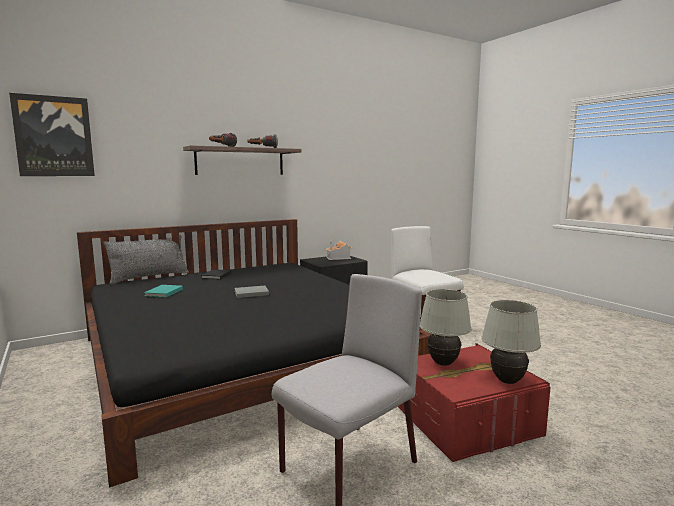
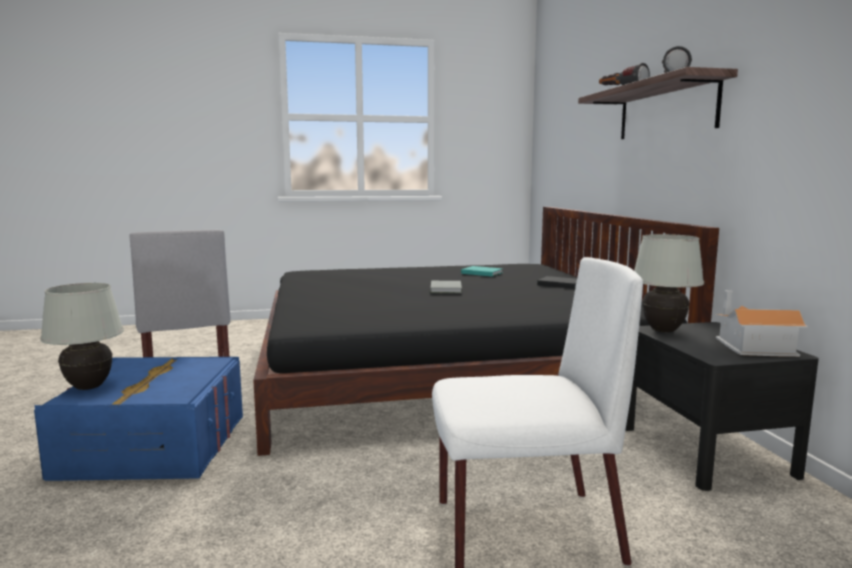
camera: 110 degrees right, 0 degrees up
picture [9,93,95,176] -> none
grey pillow [103,235,189,284] -> none
red storage box [398,343,551,462] -> blue storage box [34,357,243,481]
white table lamp [420,289,472,366] -> white table lamp moved to [634,234,704,333]

